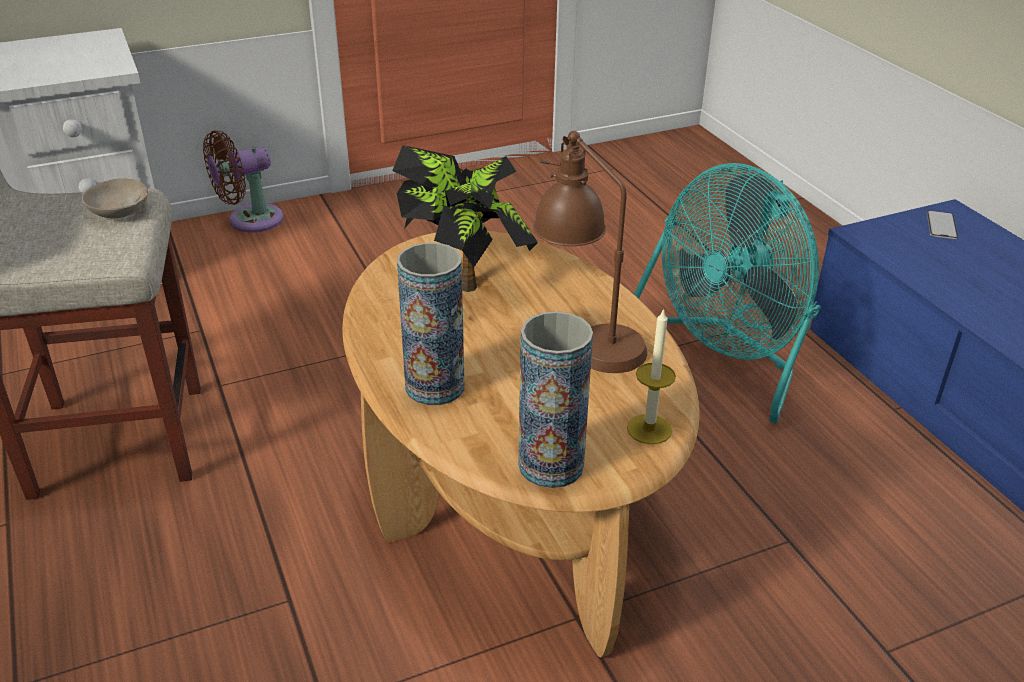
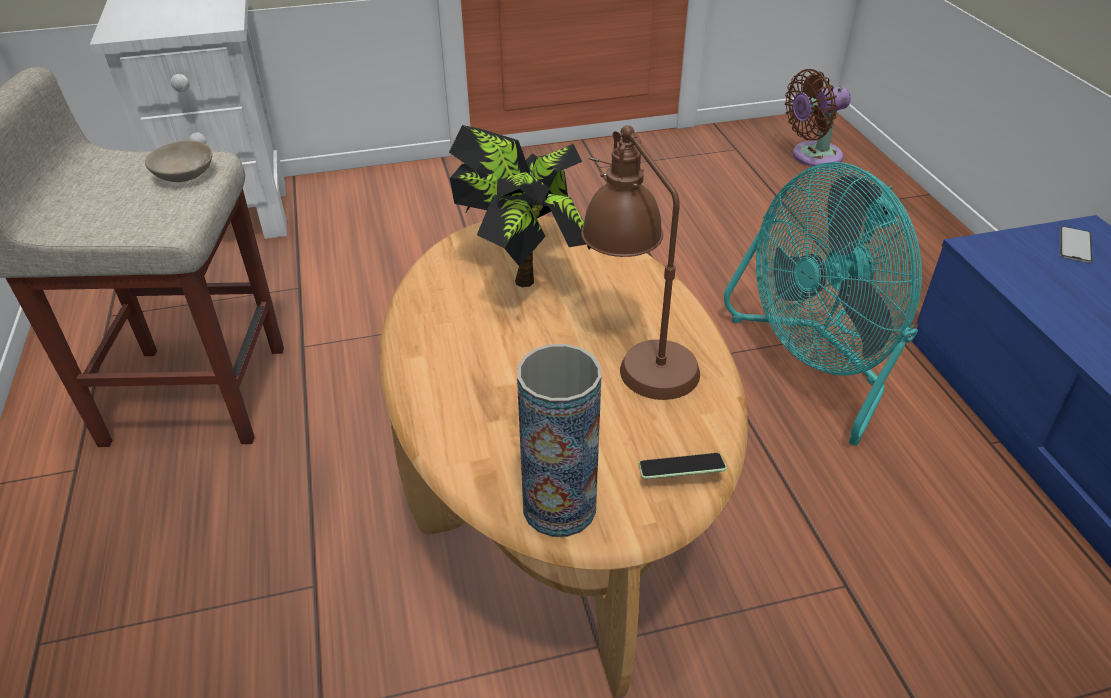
camera: 10 degrees right, 5 degrees up
brown fan [203,131,284,233] -> brown fan moved to [785,69,851,167]
vase [397,243,464,405] -> none
candle [627,308,676,444] -> phone [639,453,727,479]

